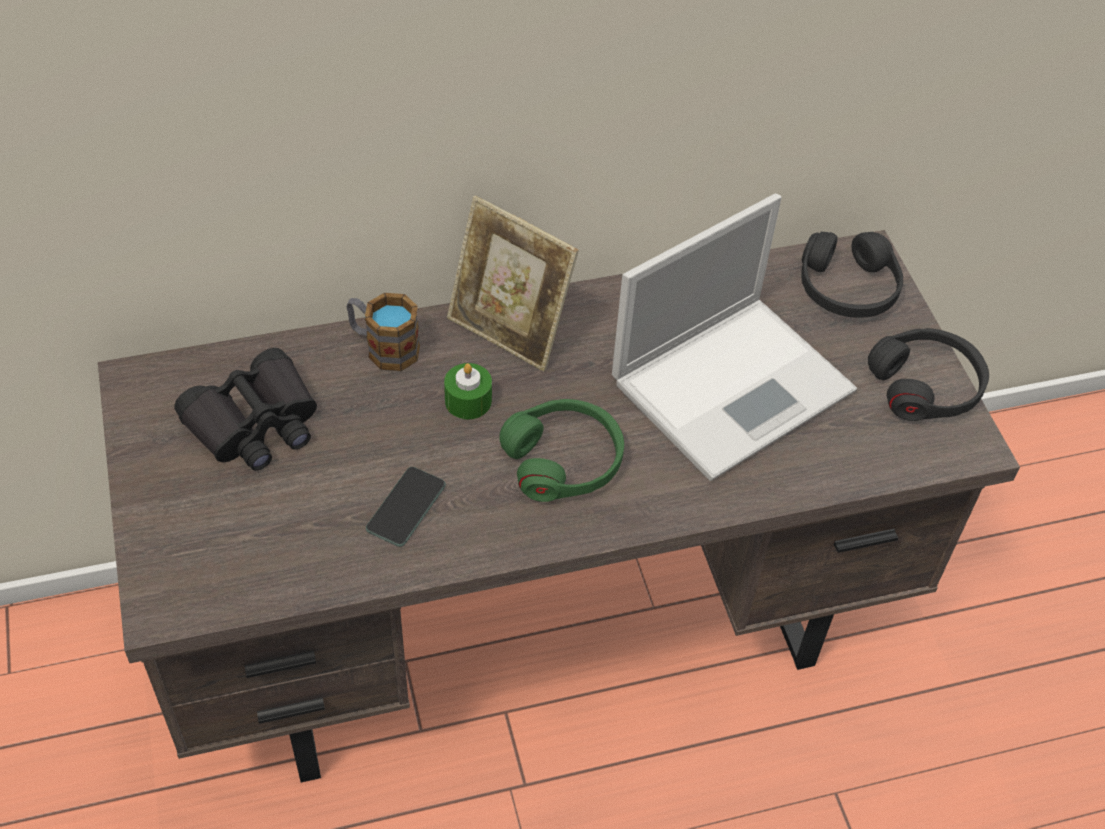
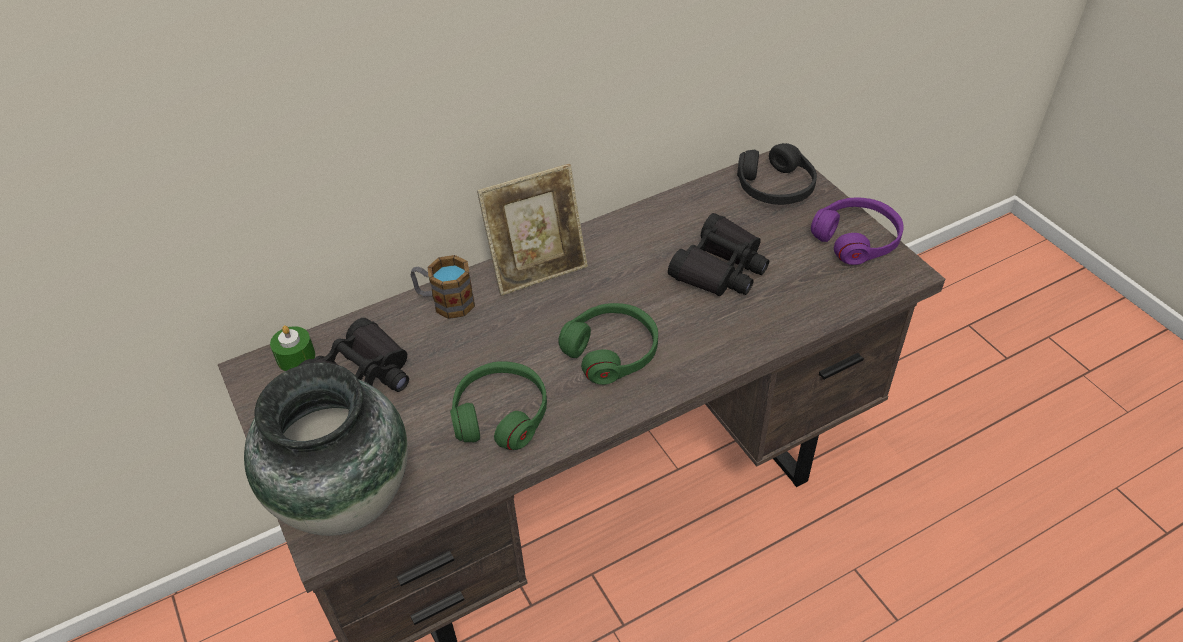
camera: 10 degrees left, 5 degrees down
phone [366,467,446,547] -> green headphones [450,361,547,450]
green candle [444,363,492,419] -> green candle moved to [270,325,315,371]
picture frame [447,196,579,372] -> picture frame turned 45 degrees counterclockwise [477,164,588,296]
laptop [612,193,857,481] -> black binoculars [668,213,769,296]
black headphones [868,328,989,421] -> purple headphones [811,197,904,265]
none -> vase [244,362,408,536]

